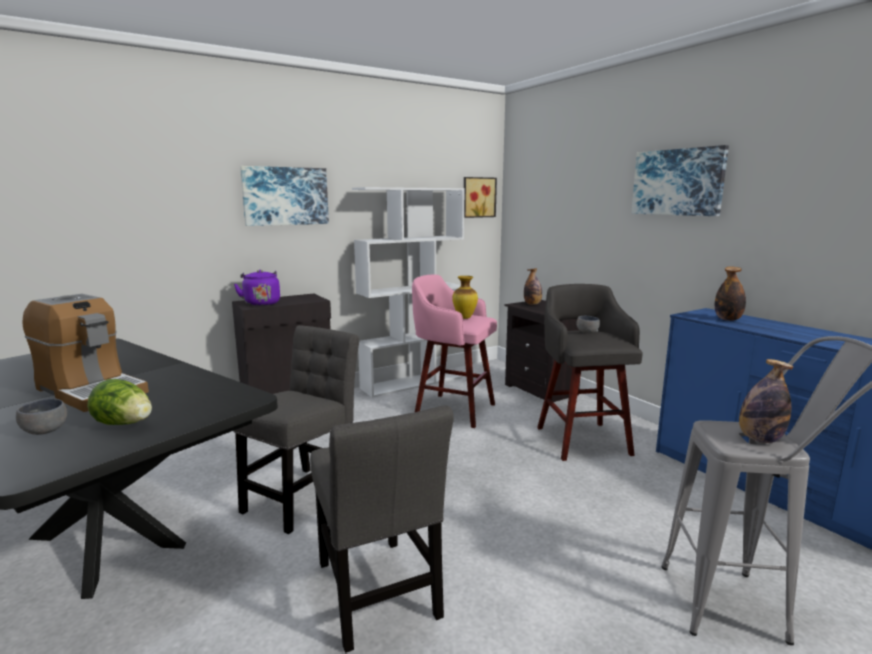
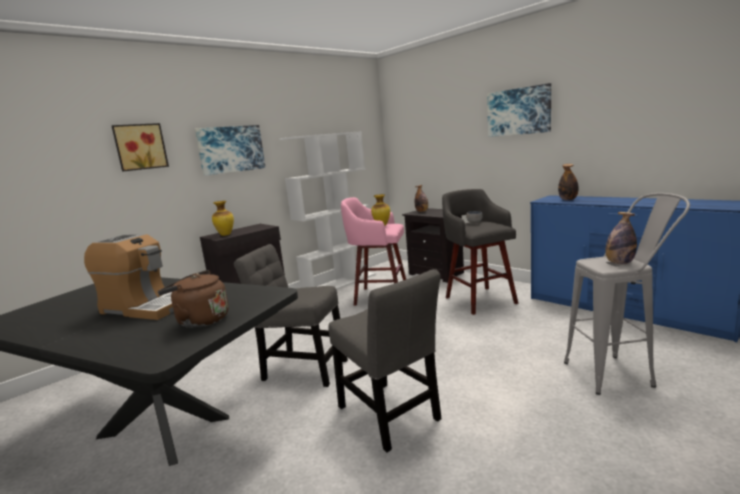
camera: 10 degrees left, 0 degrees up
grey bowl [16,399,67,435] -> none
lettuce [87,379,152,425] -> brown kettle [157,270,229,328]
grey chair [233,325,359,534] -> grey chair turned 90 degrees counterclockwise [234,244,348,387]
purple kettle [234,270,280,306] -> vase [212,201,234,236]
picture [464,177,497,218] -> picture moved to [112,123,169,172]

